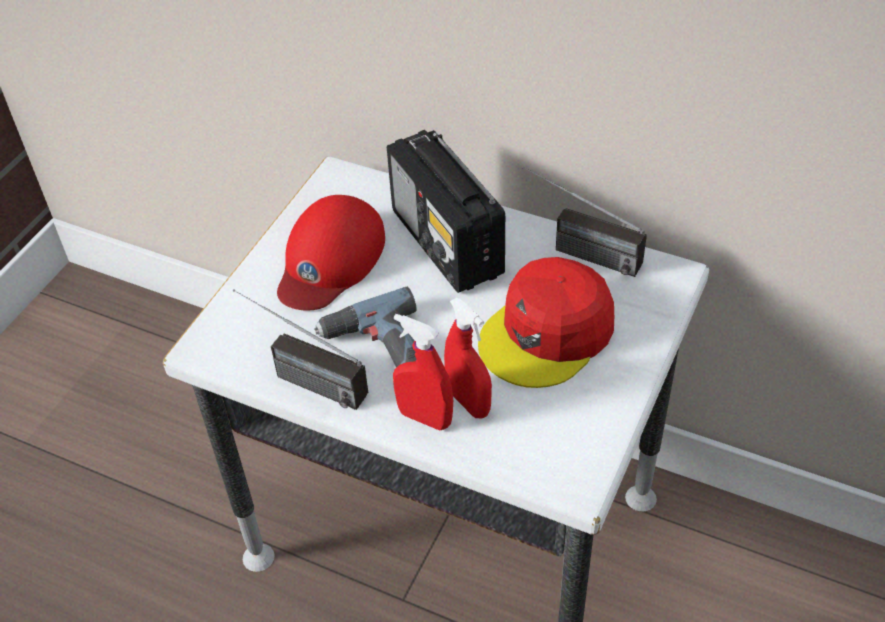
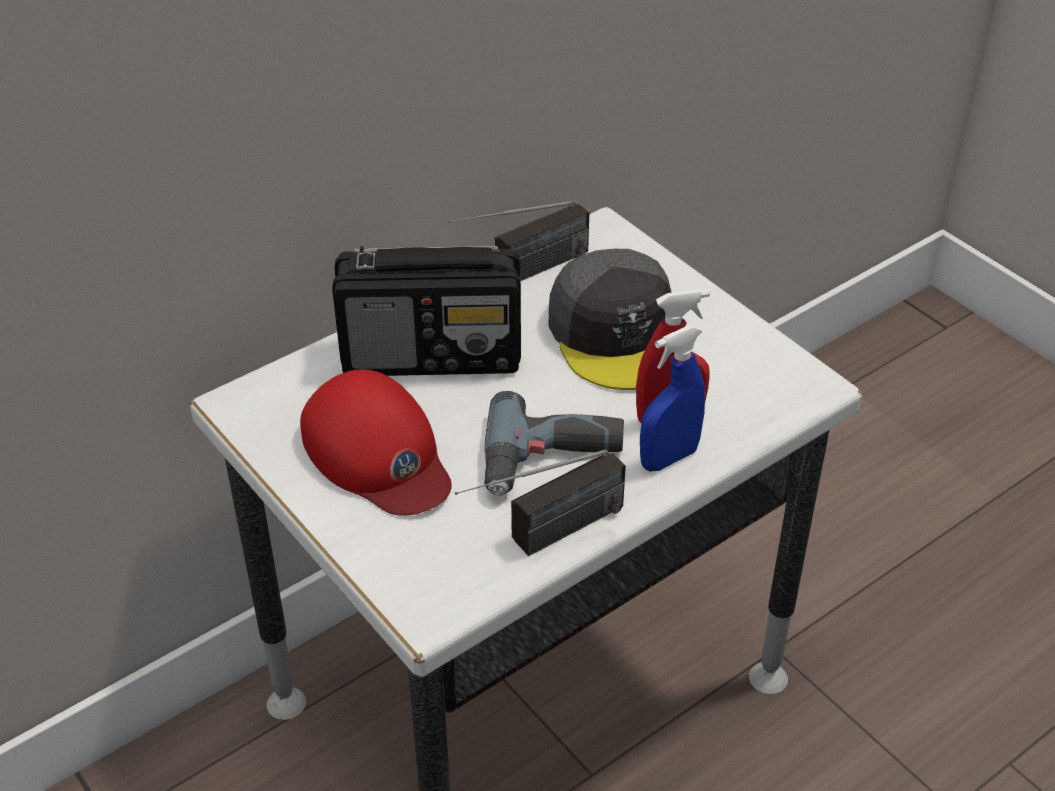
camera: 65 degrees left, 5 degrees down
red spray bottle [393,314,453,431] -> blue spray bottle [640,325,705,471]
red cap [478,257,614,388] -> grey cap [549,248,672,390]

